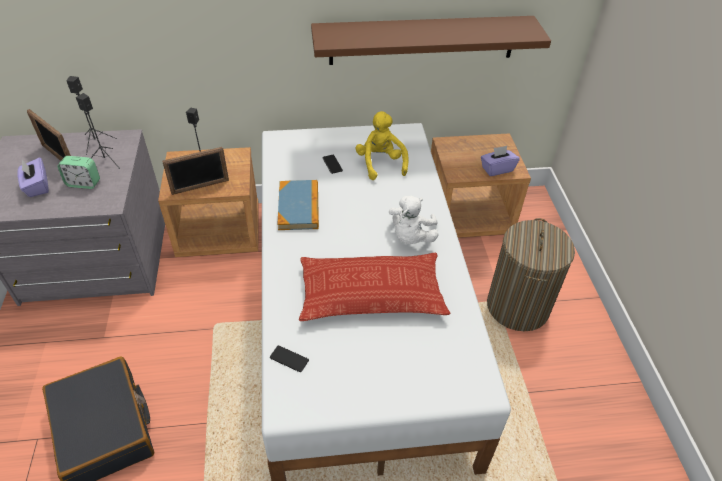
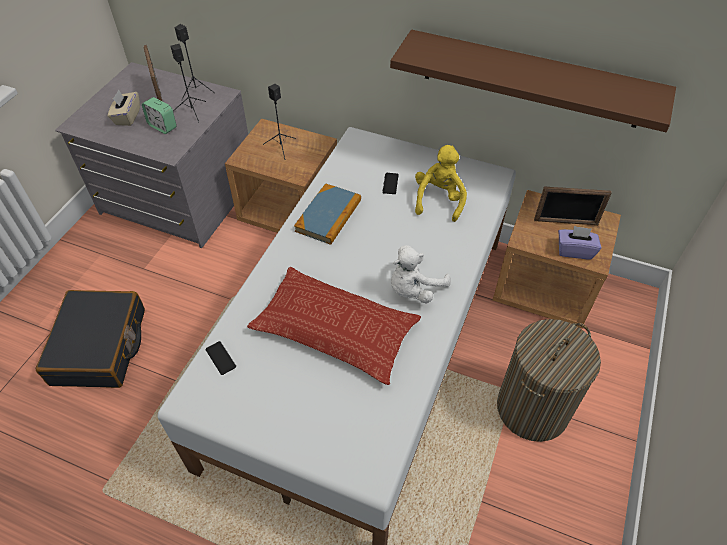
camera: 30 degrees right, 5 degrees up
purple tissue box [17,157,49,197] -> beige tissue box [108,90,140,126]
picture frame [162,147,229,195] -> picture frame moved to [534,187,612,225]

